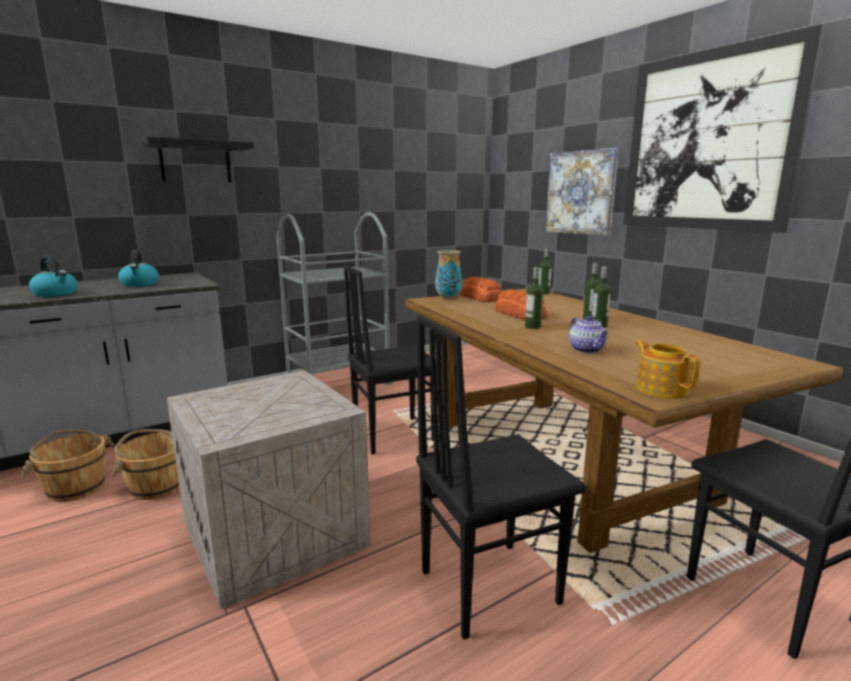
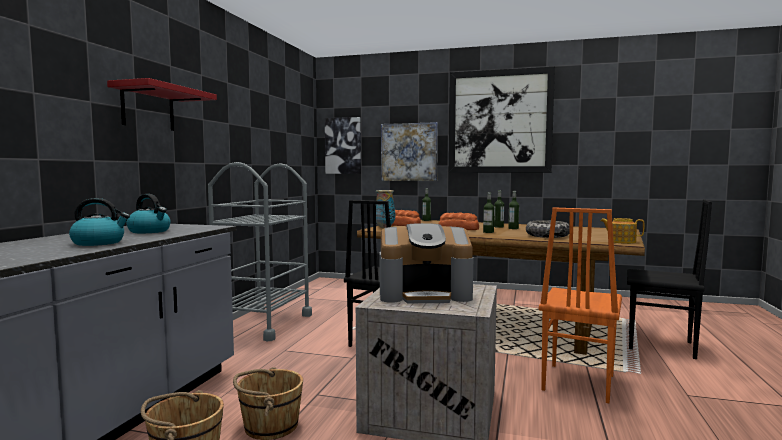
camera: 40 degrees left, 10 degrees down
black shelf [141,136,254,182] -> red shelf [107,78,217,131]
black chair [416,315,586,640] -> orange chair [539,207,622,403]
teapot [569,316,609,353] -> bowl [526,220,570,238]
none -> picture [325,117,361,174]
none -> coffee machine [380,223,473,303]

